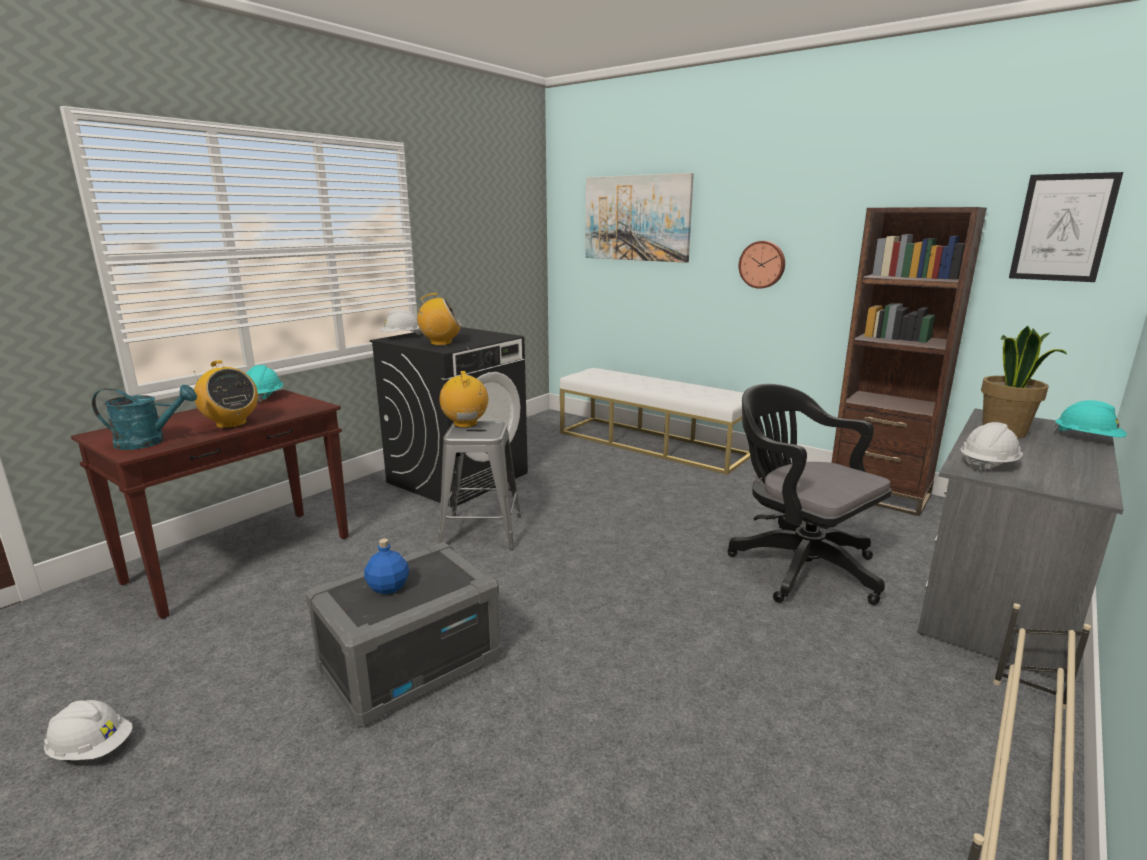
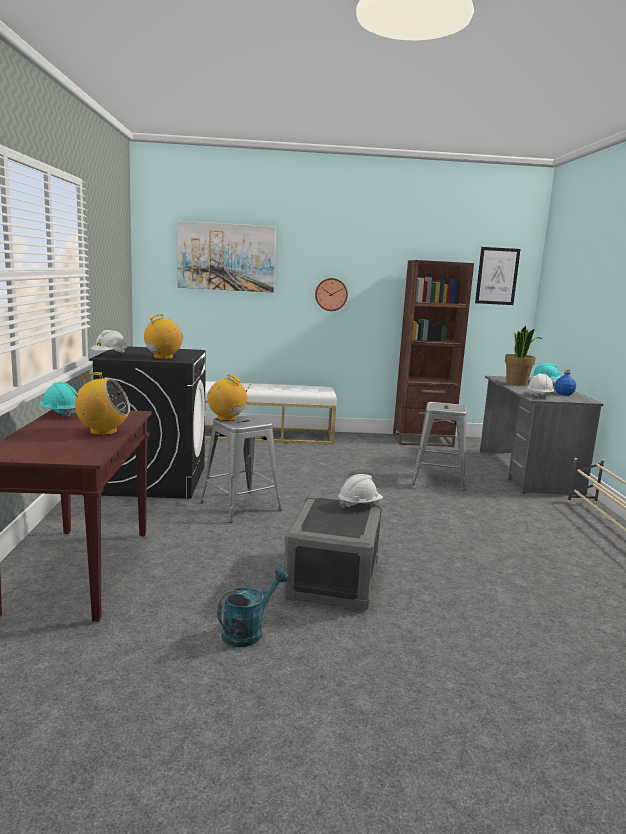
camera: 40 degrees left, 5 degrees down
white hard hat [44,700,133,760] -> white hard hat moved to [338,474,383,509]
turquoise watering can [92,385,197,450] -> turquoise watering can moved to [217,568,289,647]
blue bottle [364,539,409,594] -> blue bottle moved to [554,369,576,396]
black office chair [727,384,892,605] -> grey stool [412,402,467,491]

